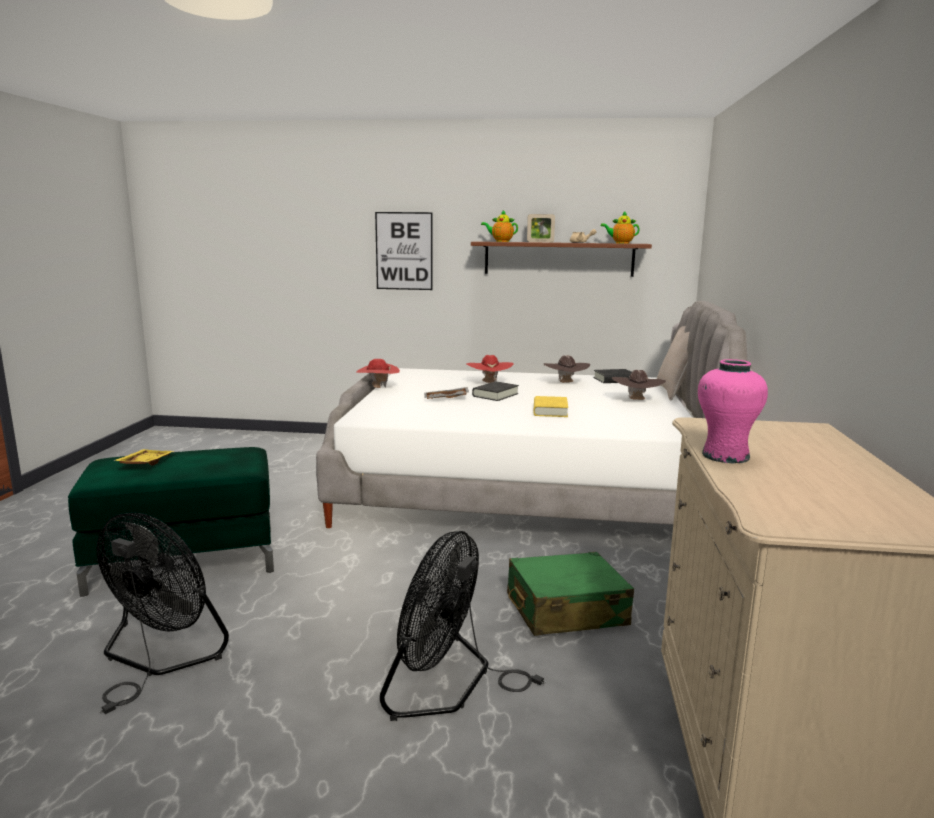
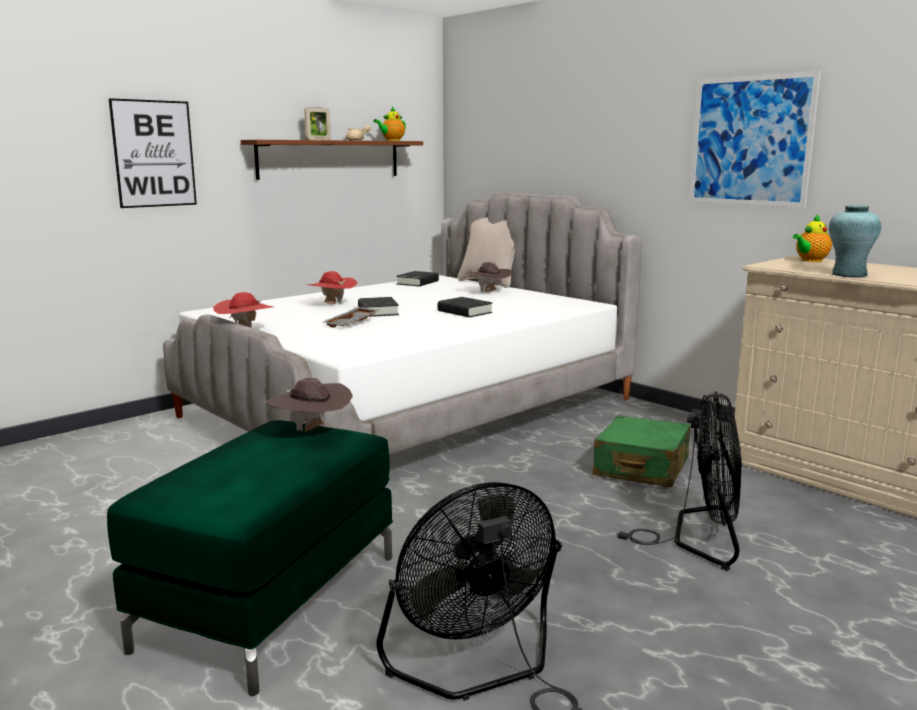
camera: 50 degrees left, 0 degrees up
yellow tray [113,449,174,466] -> none
black fan [380,531,545,721] -> black fan turned 135 degrees counterclockwise [617,391,742,571]
teapot [481,210,518,242] -> teapot moved to [793,215,832,262]
yellow book [534,396,568,417] -> black book [438,297,493,317]
brown hat [543,355,590,383] -> brown hat moved to [266,378,353,432]
pink vase [698,359,768,463] -> turquoise vase [829,205,881,278]
none -> picture [689,71,821,208]

